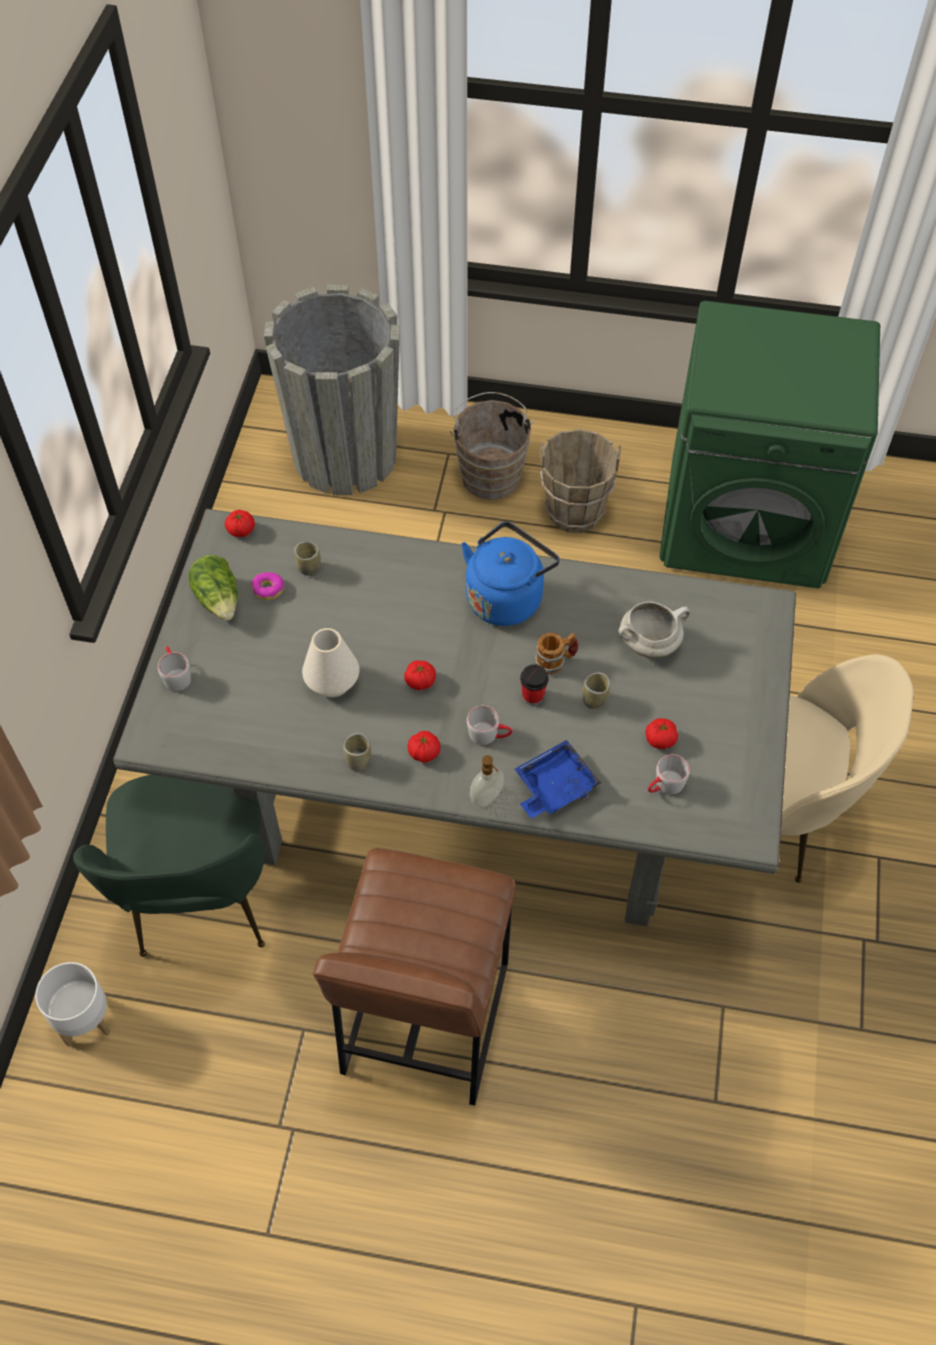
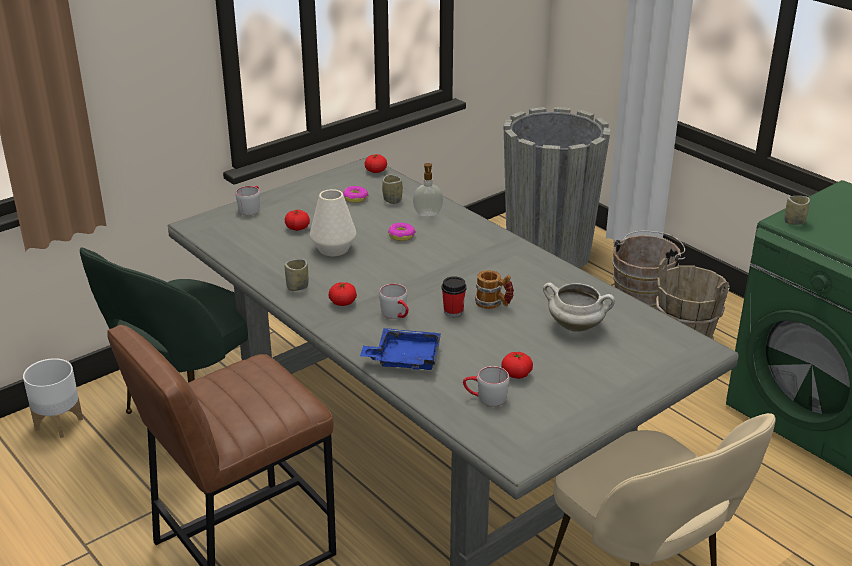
camera: 40 degrees right, 25 degrees down
lettuce [188,555,238,621] -> none
tomato [404,661,436,690] -> tomato moved to [285,210,310,231]
blue kettle [461,522,559,626] -> none
soap dispenser [470,755,504,807] -> soap dispenser moved to [413,163,443,216]
cup [583,673,610,709] -> cup moved to [784,196,810,225]
none -> donut [388,223,416,241]

